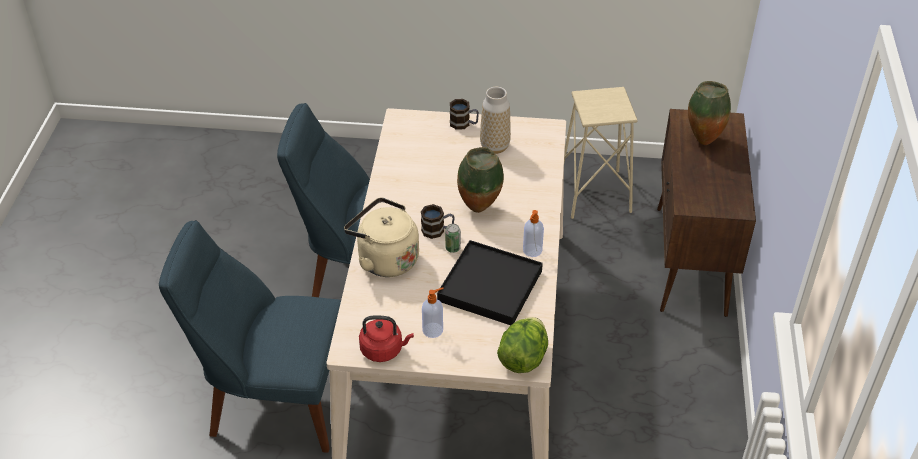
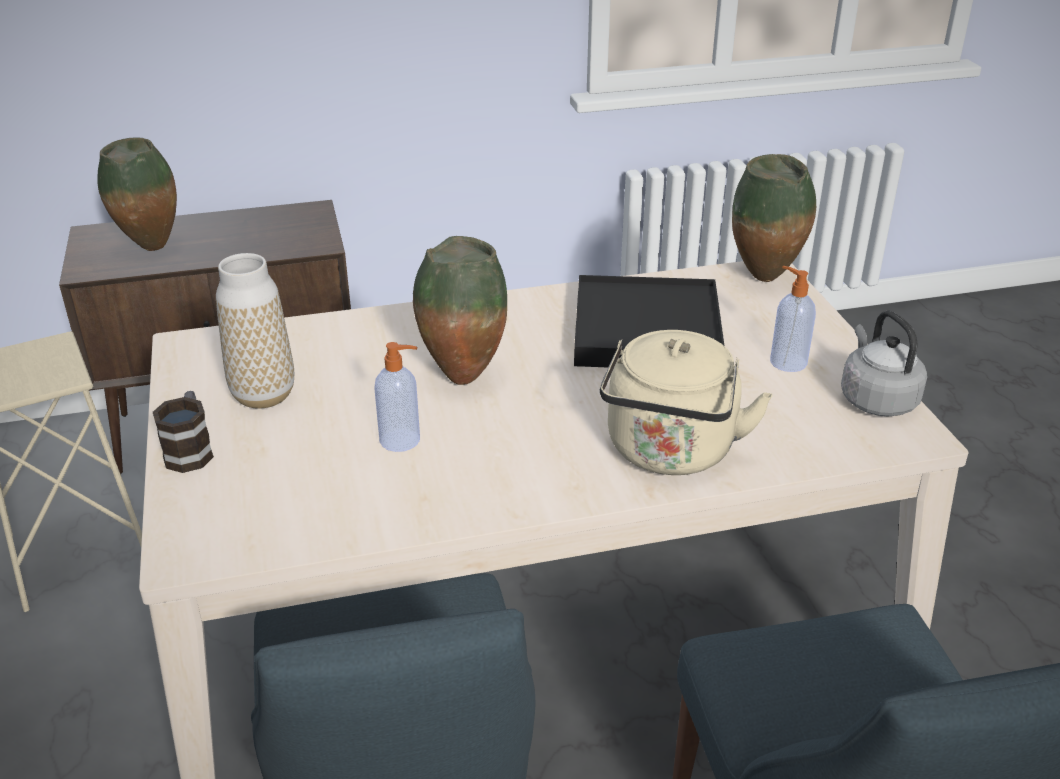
camera: 110 degrees left, 10 degrees down
red kettle [359,315,414,362] -> grey kettle [841,311,927,417]
mug [421,204,455,239] -> none
can [445,224,461,253] -> none
lettuce [497,317,548,373] -> vase [732,154,816,282]
soap dispenser [523,210,544,257] -> soap dispenser moved to [374,342,420,452]

